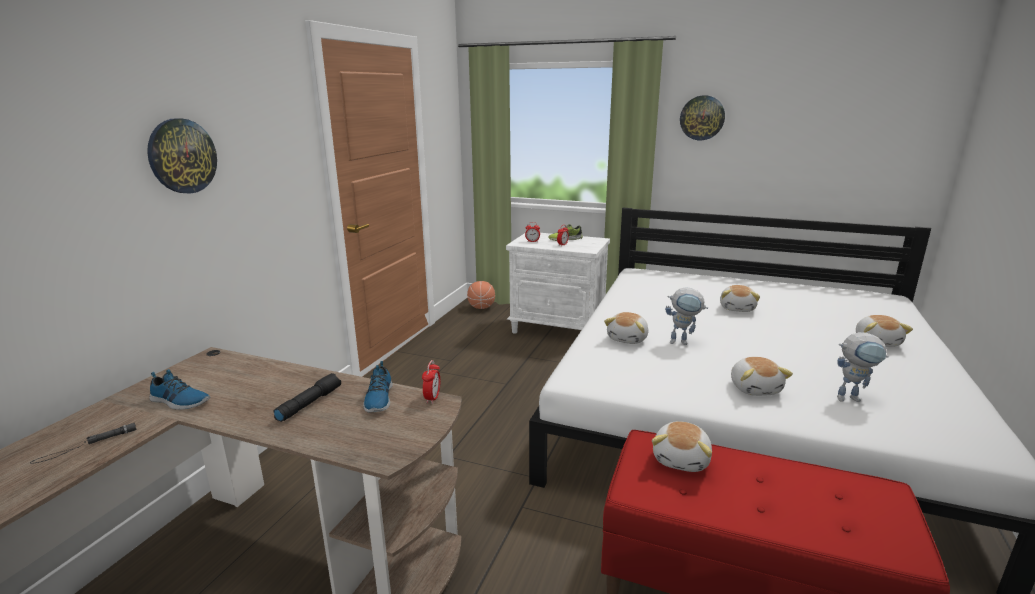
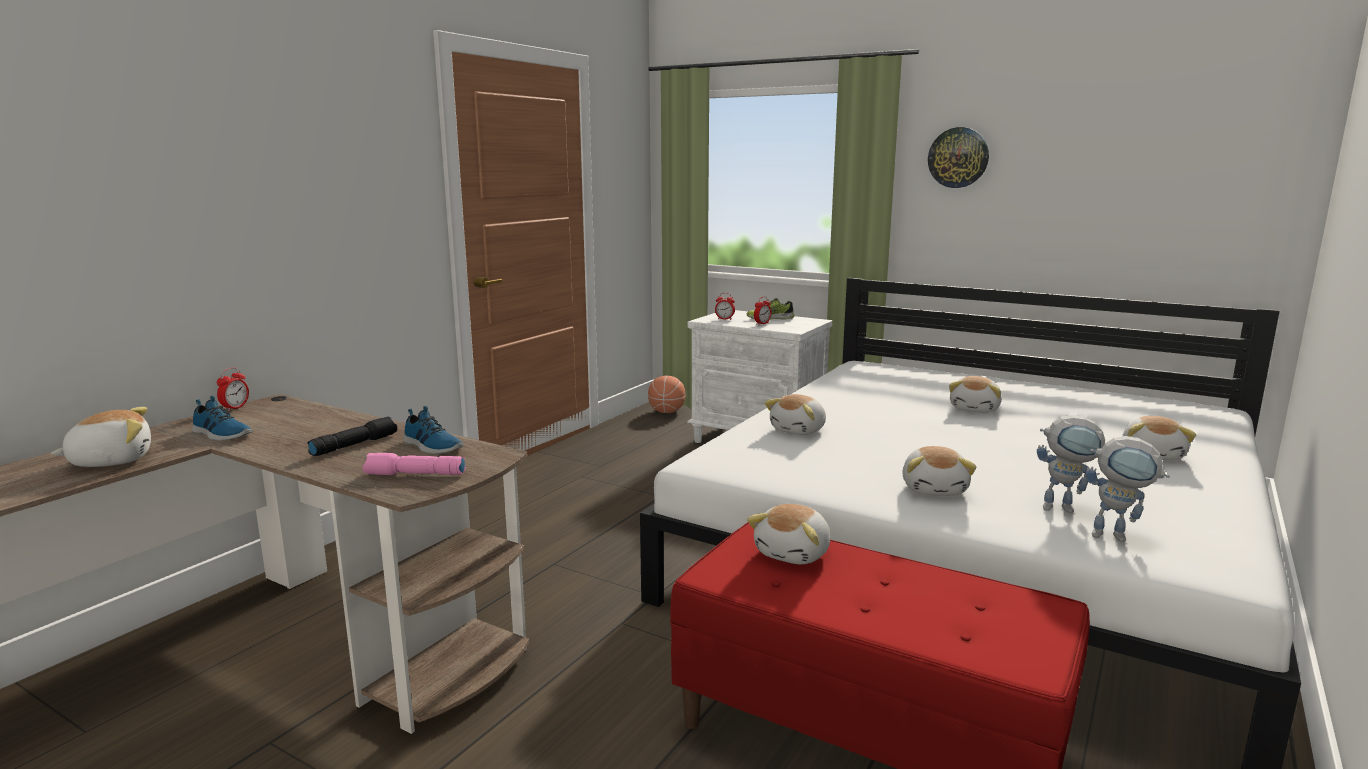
camera: 10 degrees right, 5 degrees down
black flashlight [30,423,137,464] -> plush toy [51,407,151,467]
wall clock [147,118,217,194] -> none
shoe [363,361,393,413] -> shoe turned 60 degrees counterclockwise [403,406,464,454]
alarm clock [422,360,440,404] -> alarm clock moved to [217,367,249,411]
toy robot [665,287,708,345] -> toy robot moved to [1085,436,1170,542]
none -> pink flashlight [362,453,466,475]

